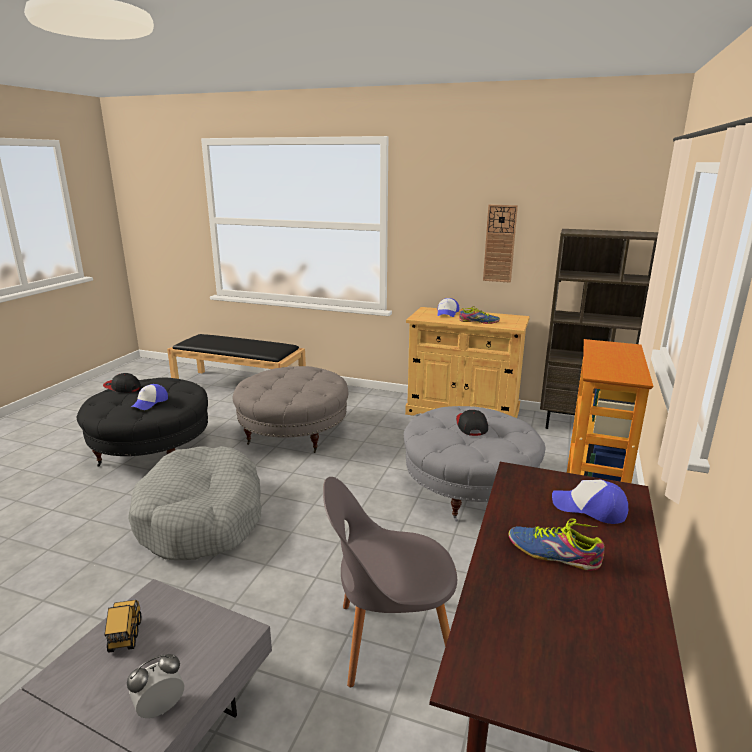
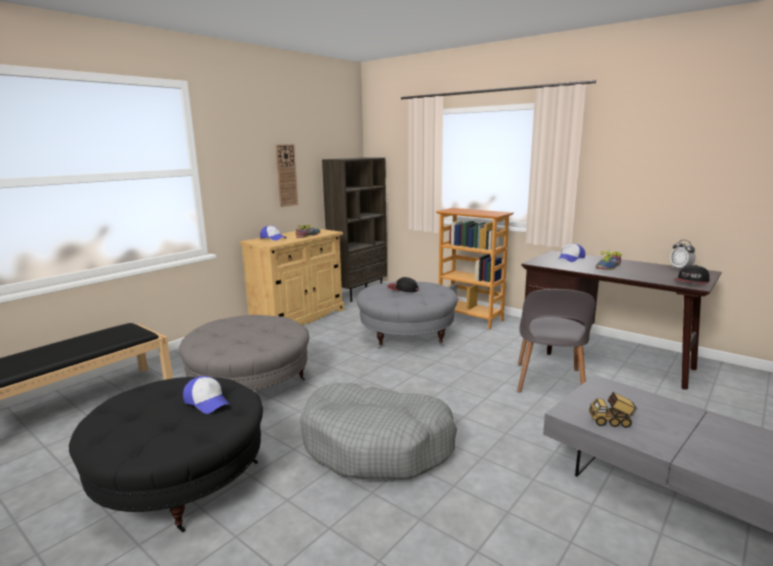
camera: 70 degrees left, 5 degrees down
cap [103,373,141,393] -> cap moved to [674,265,710,284]
alarm clock [127,654,184,718] -> alarm clock moved to [670,240,696,268]

